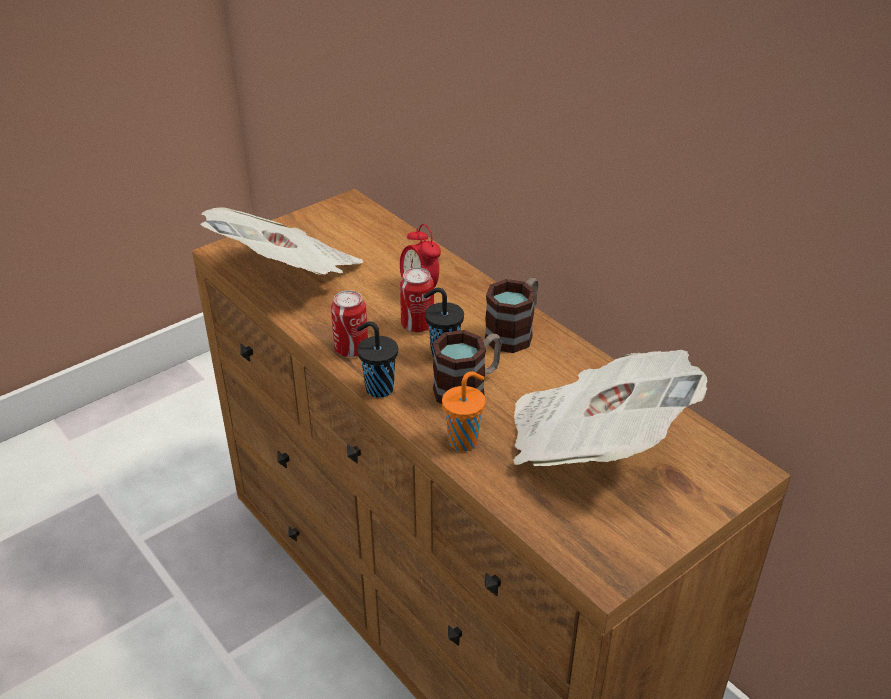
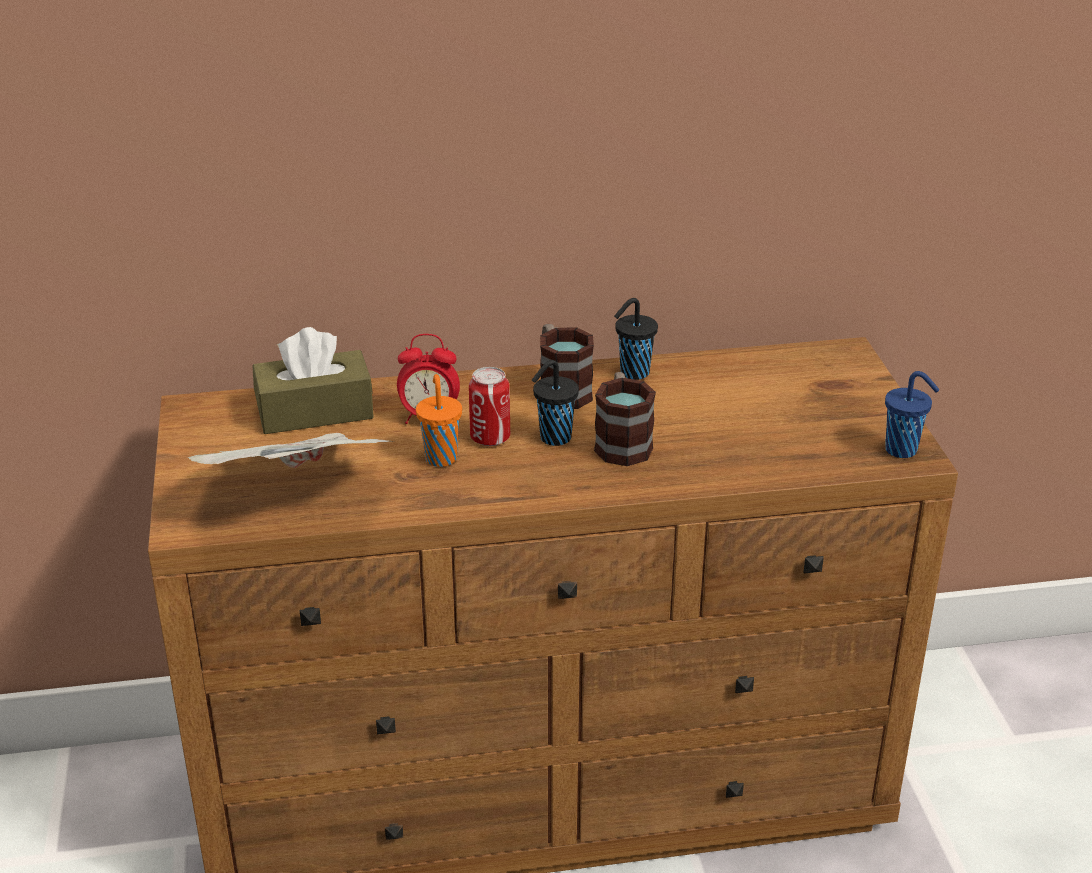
camera: 60 degrees left, 5 degrees down
can [331,290,368,357] -> none
black cup [357,321,398,398] -> black cup moved to [614,298,658,380]
orange cup [442,371,486,451] -> orange cup moved to [416,374,462,467]
newspaper [513,350,707,466] -> none
none -> brown tissue box [252,327,374,434]
none -> blue cup [885,371,939,458]

